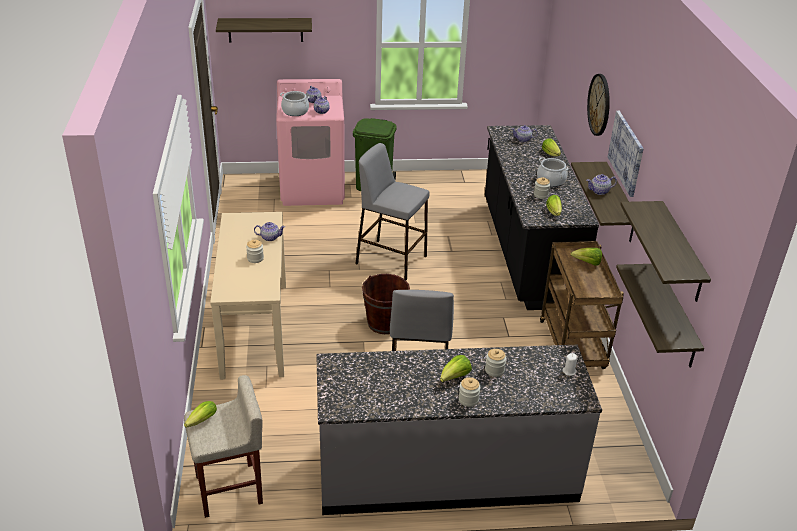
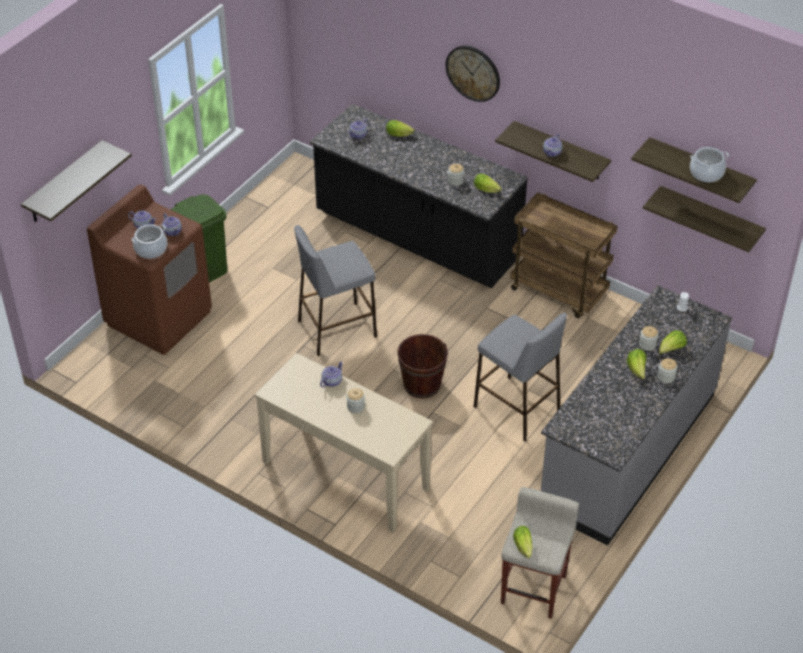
camera: 50 degrees left, 10 degrees up
pink washing machine [276,79,345,206] -> brown washing machine [87,184,212,355]
cooking pot [537,157,569,187] -> cooking pot moved to [690,147,729,183]
lettuce [571,248,602,266] -> lettuce moved to [659,330,687,354]
picture [608,111,644,197] -> none

